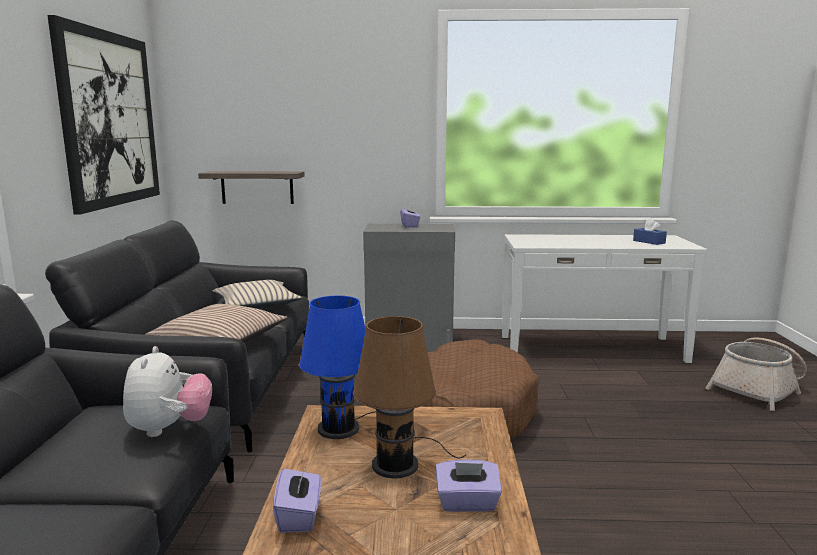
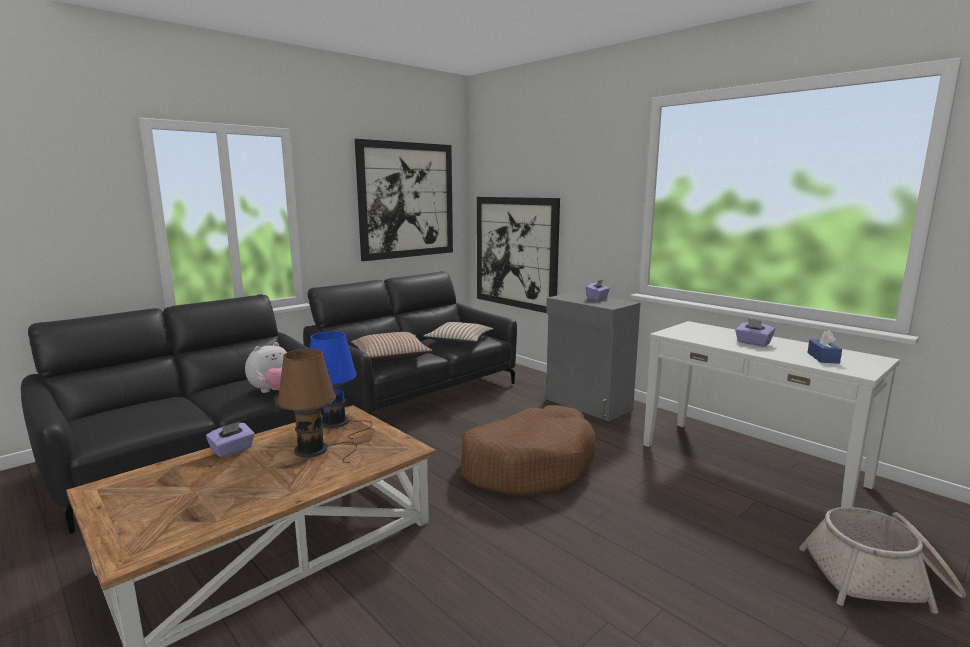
camera: 45 degrees right, 0 degrees up
shelf [198,171,305,204] -> picture [477,197,560,313]
purple tissue box [435,459,502,512] -> purple tissue box moved to [735,318,775,346]

